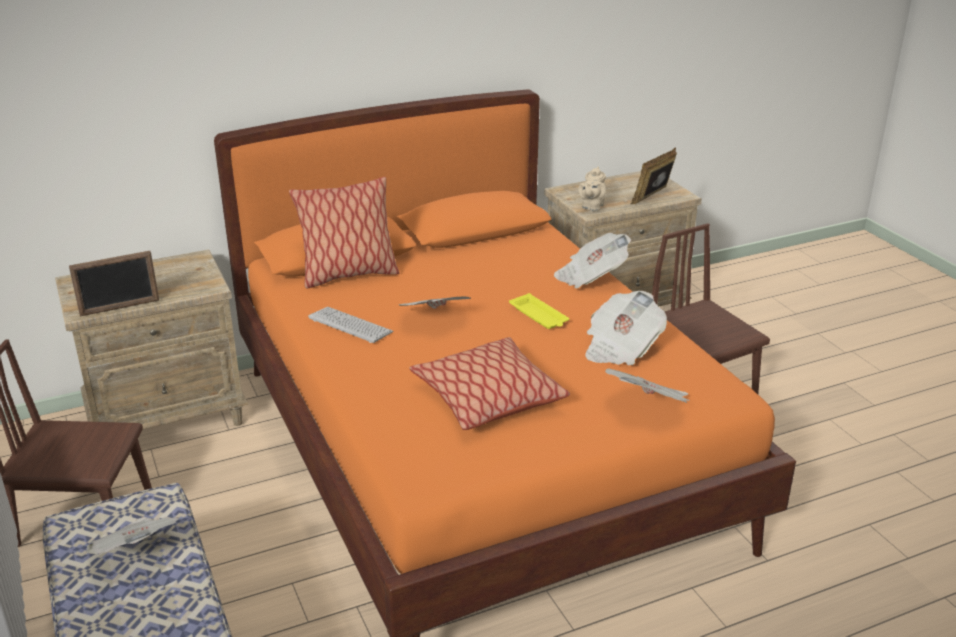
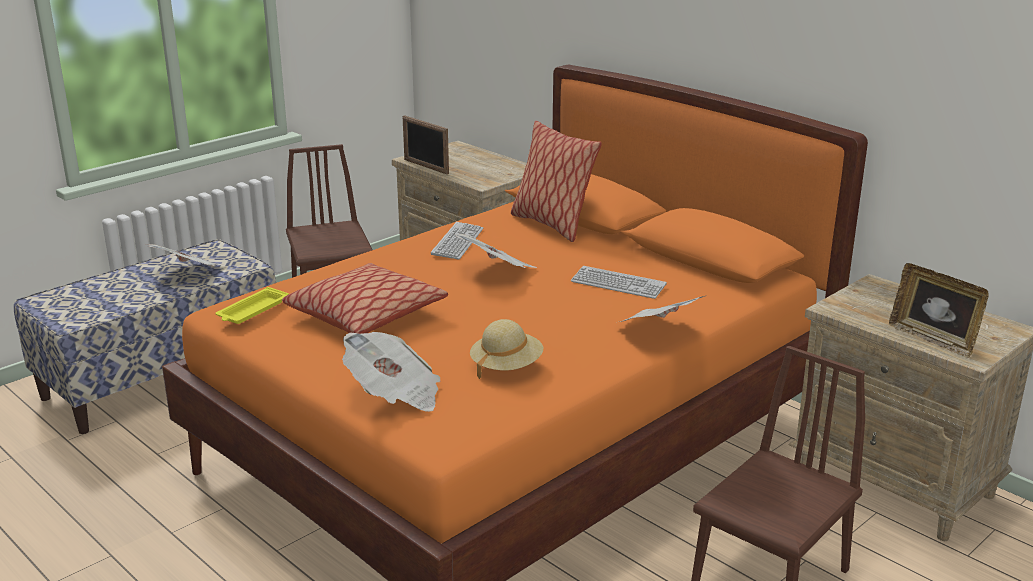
camera: 70 degrees right, 5 degrees down
yellow tray [509,293,569,329] -> yellow tray moved to [215,287,289,324]
beige teapot [578,166,606,212] -> none
newspaper [585,291,667,366] -> beige hat [470,319,543,379]
picture frame [630,148,677,204] -> picture frame turned 150 degrees counterclockwise [889,263,989,358]
none -> keyboard [571,266,667,299]

